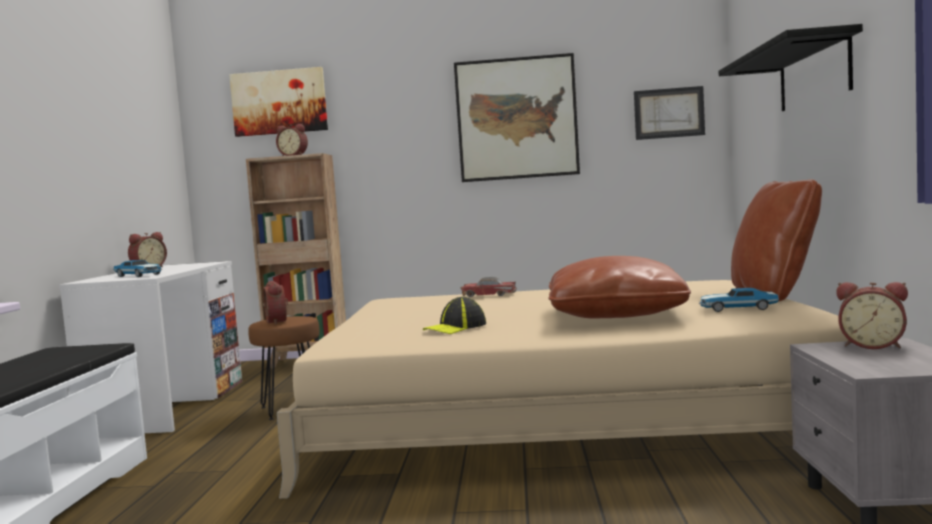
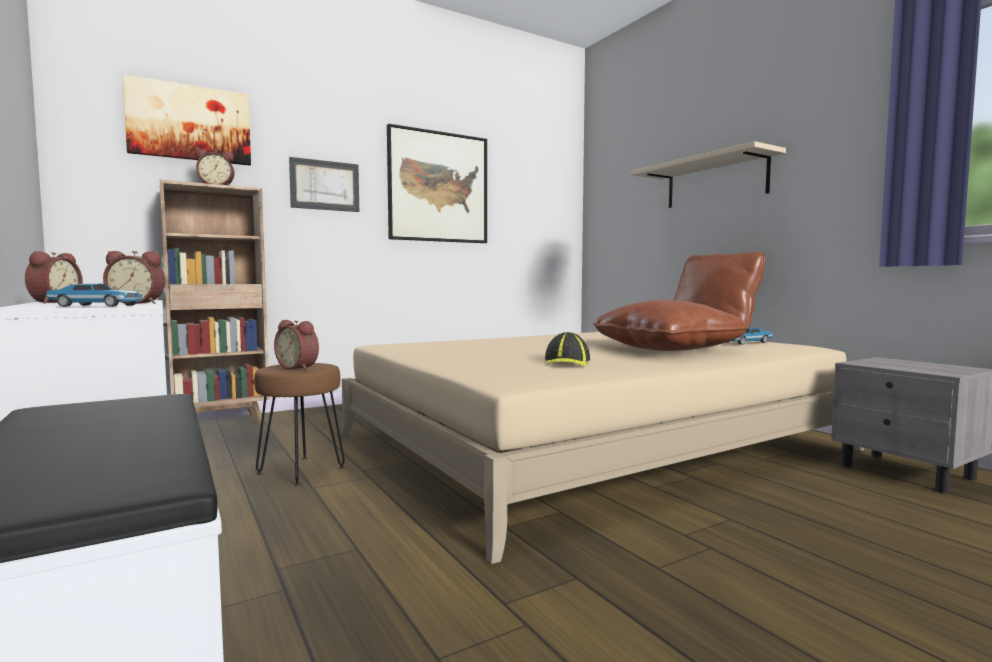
camera: 35 degrees left, 0 degrees up
toy car [460,277,517,297] -> none
picture [634,86,705,140] -> picture moved to [289,157,359,212]
black shelf [719,24,863,111] -> beige shelf [631,141,786,208]
alarm clock [836,282,908,349] -> alarm clock moved to [103,251,165,304]

